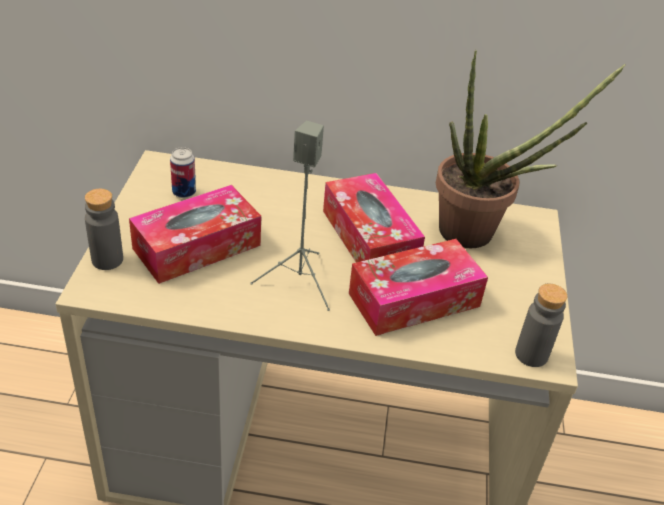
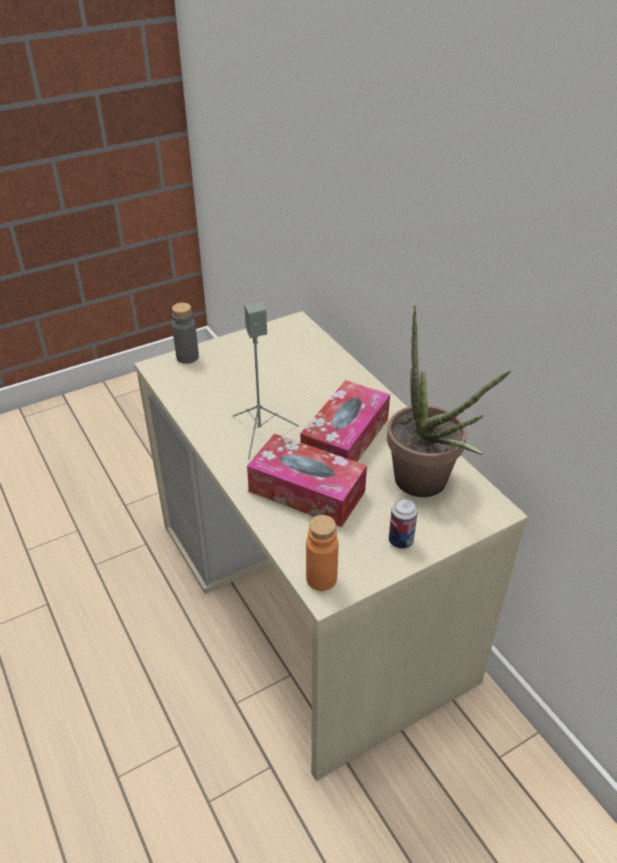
camera: 55 degrees right, 0 degrees up
tissue box [129,185,261,284] -> none
can [170,147,196,198] -> can moved to [389,498,418,549]
grey bottle [515,284,567,367] -> orange bottle [306,515,338,591]

